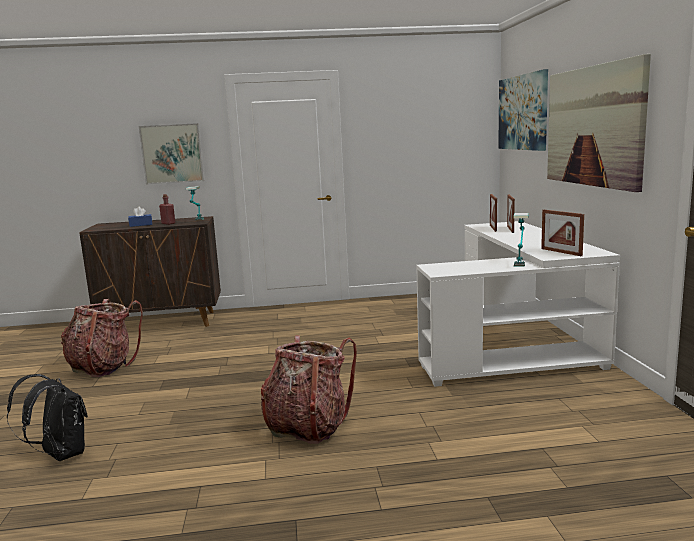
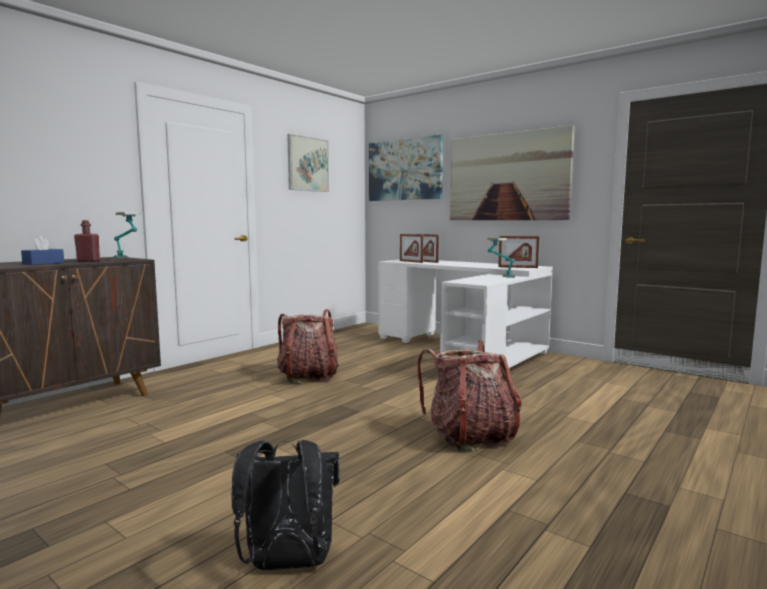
camera: 45 degrees left, 5 degrees down
backpack [61,299,142,377] -> backpack moved to [277,309,339,383]
picture [139,123,204,184] -> picture moved to [287,134,329,192]

